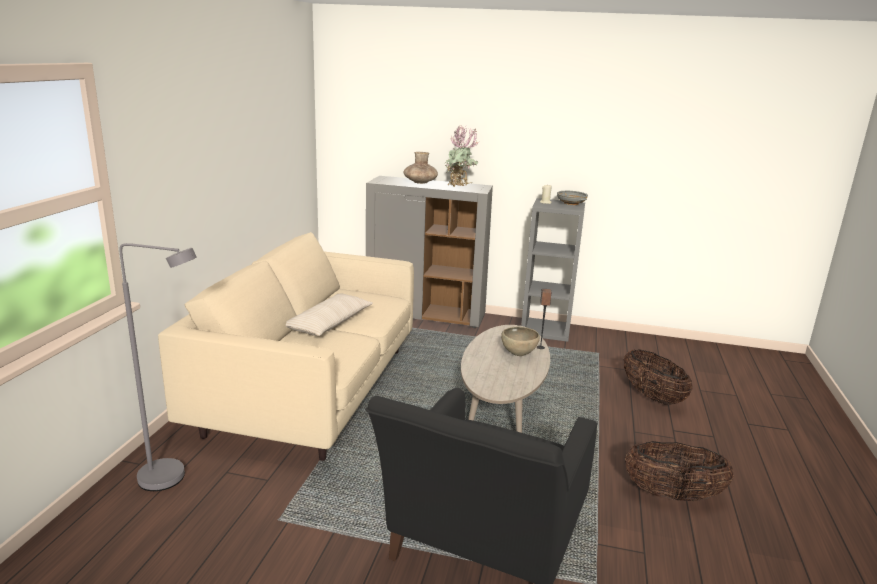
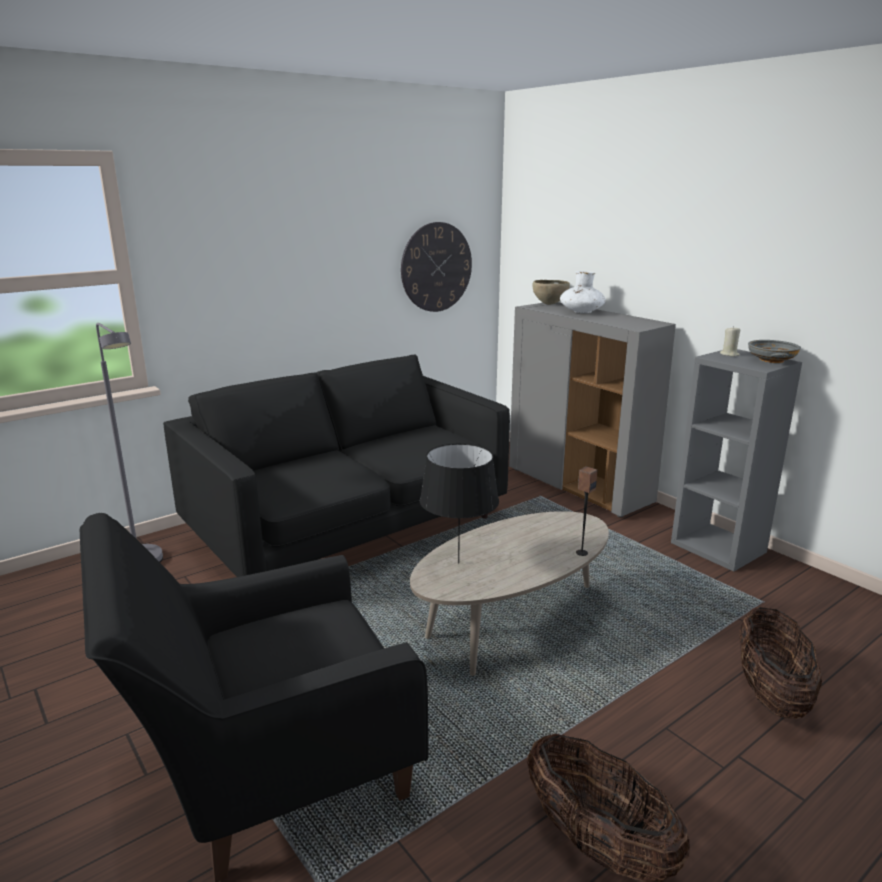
camera: 40 degrees right, 0 degrees up
beige sofa [158,232,414,461] -> black sofa [163,355,510,577]
beige pillow [286,294,373,336] -> none
brown vase [403,152,438,184] -> white vase [560,271,606,313]
potted plant [444,125,479,187] -> none
brown bowl [501,327,540,356] -> brown bowl moved to [532,280,570,305]
none -> wall clock [401,222,472,312]
none -> black table lamp [420,443,499,564]

